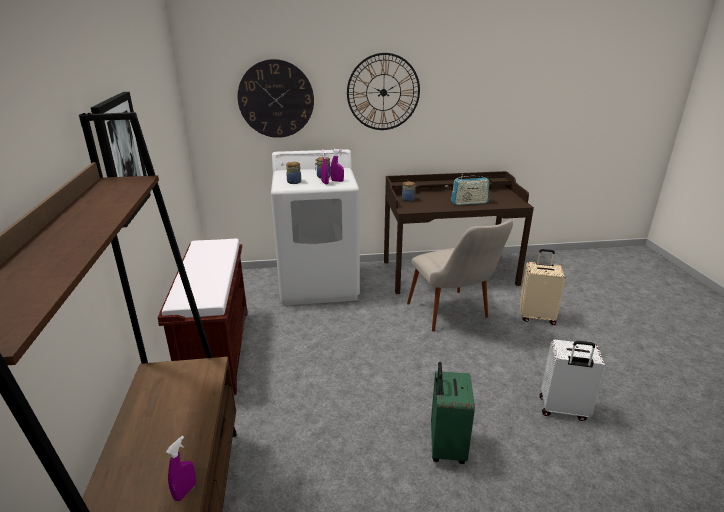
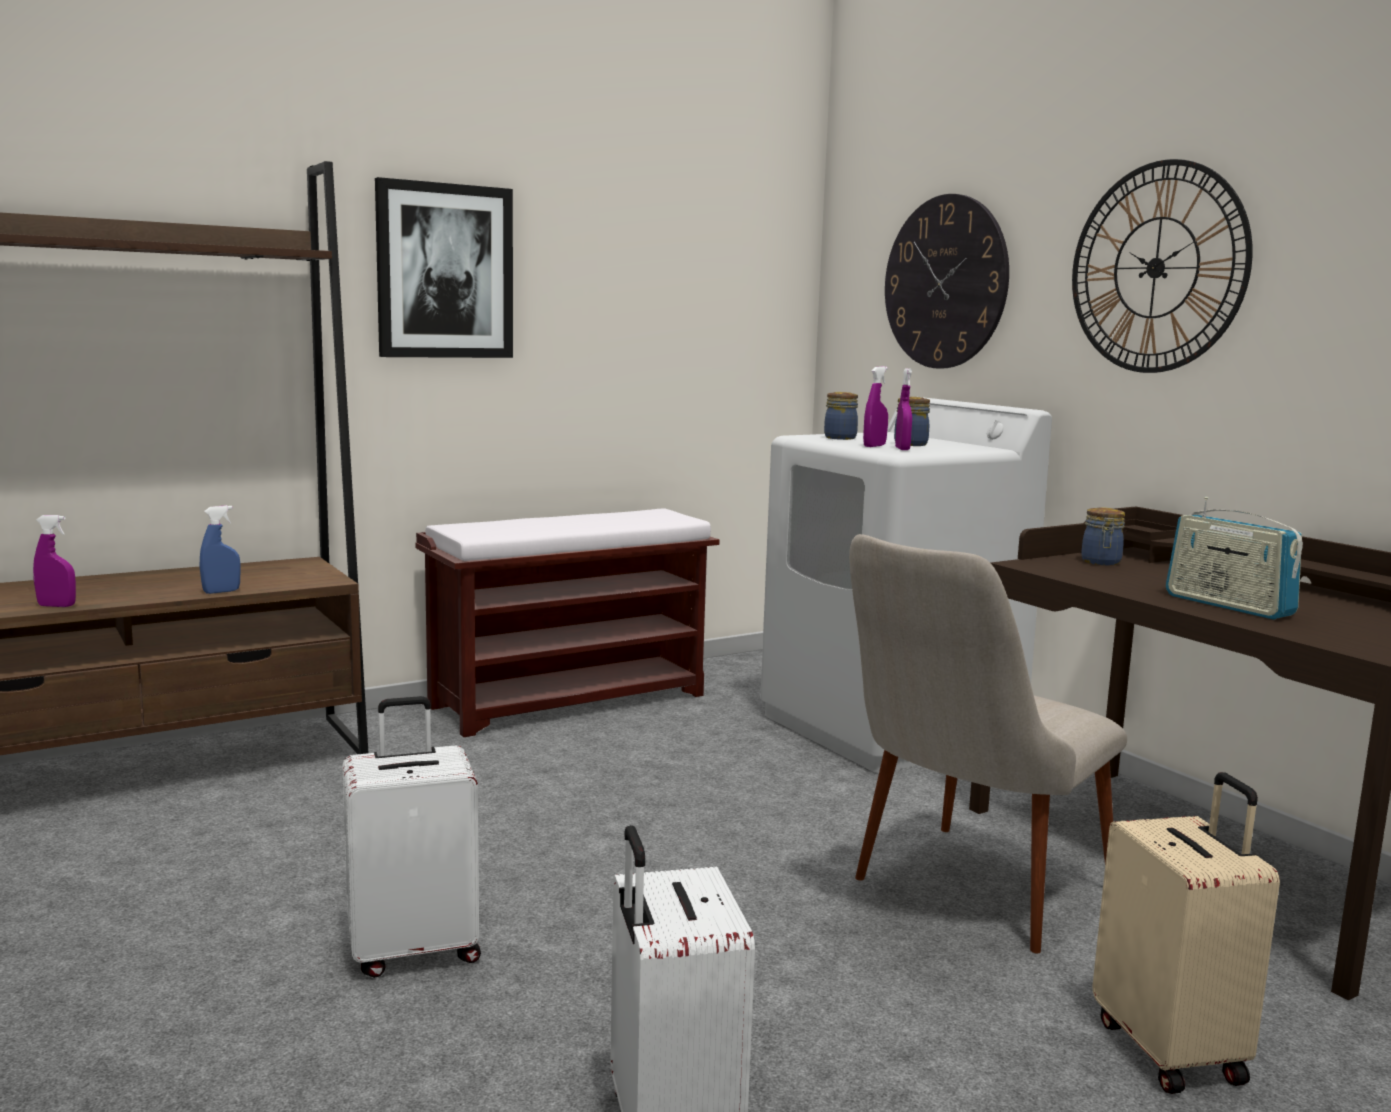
camera: 65 degrees right, 15 degrees down
green suitcase [431,362,475,464] -> white suitcase [342,696,481,978]
none -> blue spray bottle [200,505,240,594]

